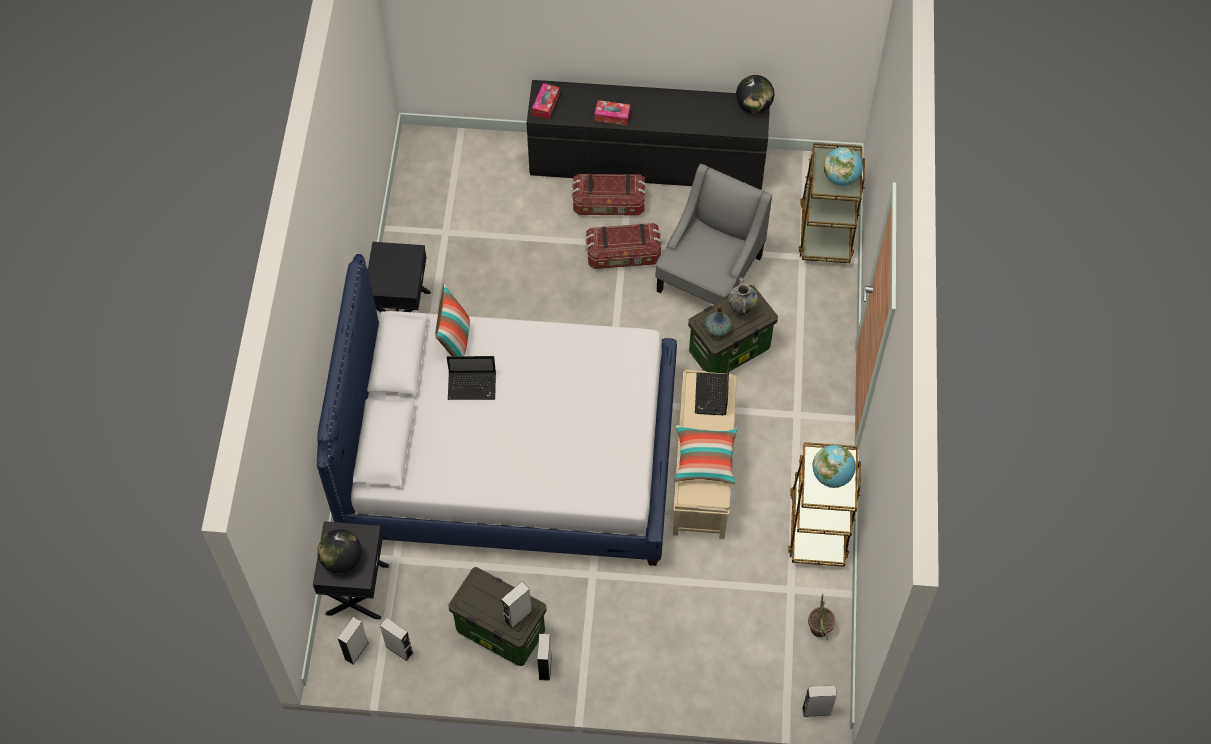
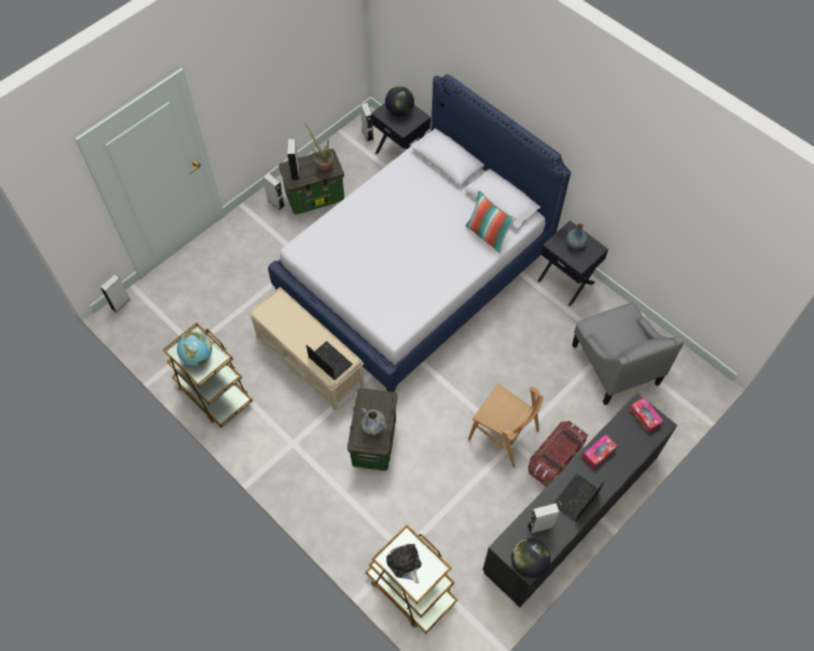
camera: 130 degrees right, 0 degrees up
grey speaker [380,618,413,661] -> grey speaker moved to [527,503,559,534]
laptop [447,356,496,400] -> laptop moved to [553,474,605,521]
storage box [585,223,662,269] -> brown chair [468,384,543,468]
grey armchair [655,164,772,305] -> grey armchair moved to [572,303,684,405]
pillow [674,425,737,484] -> none
vase [705,306,731,337] -> vase moved to [567,223,587,249]
potted plant [808,593,836,640] -> potted plant moved to [305,123,334,173]
globe [824,147,863,186] -> plush toy [386,544,421,583]

